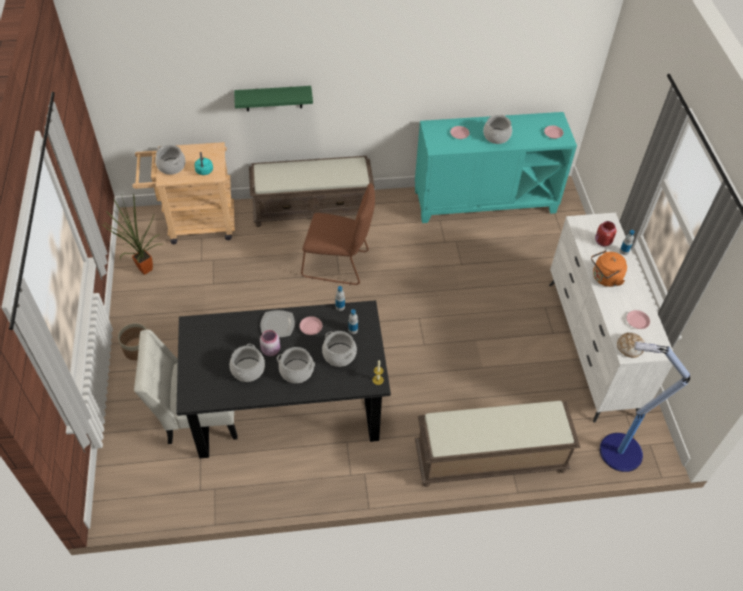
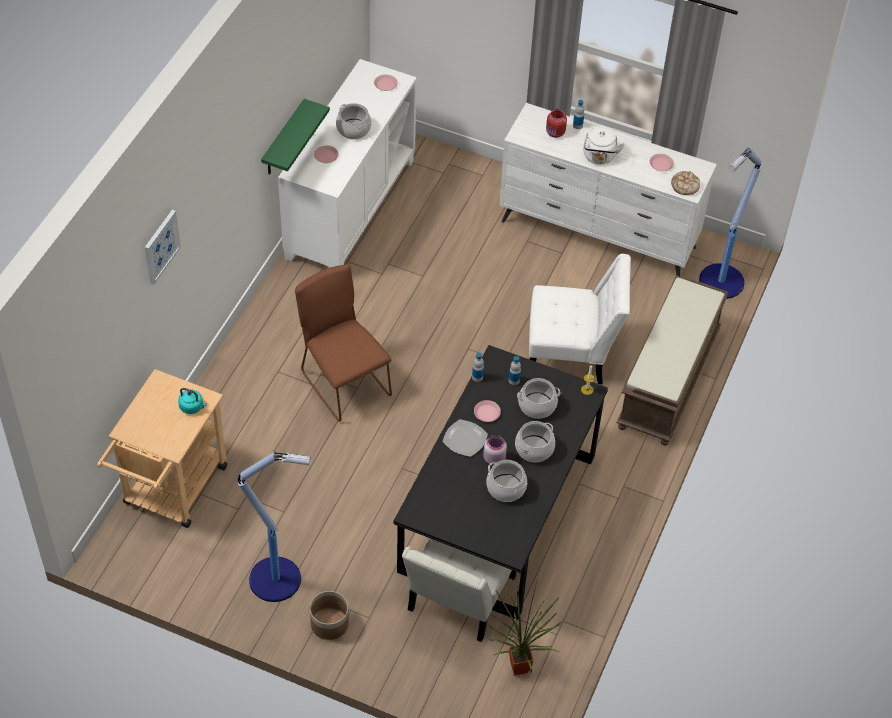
camera: 60 degrees left, 0 degrees up
potted plant [102,193,162,275] -> potted plant moved to [489,583,561,675]
cooking pot [155,145,186,175] -> none
green shelf [234,86,313,111] -> green shelf moved to [261,99,330,175]
brown bench [249,156,375,227] -> none
brown chair [301,183,375,285] -> brown chair turned 75 degrees counterclockwise [295,264,392,422]
turquoise cabinet [415,112,577,223] -> white cabinet [278,59,417,268]
orange kettle [591,250,627,287] -> white kettle [583,126,625,164]
none -> picture [145,210,181,285]
none -> floor lamp [238,452,311,602]
none -> white chair [529,254,631,384]

